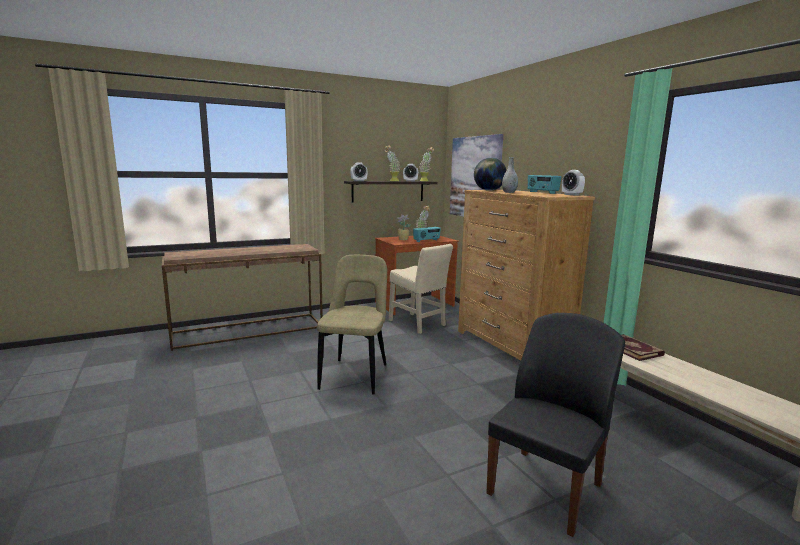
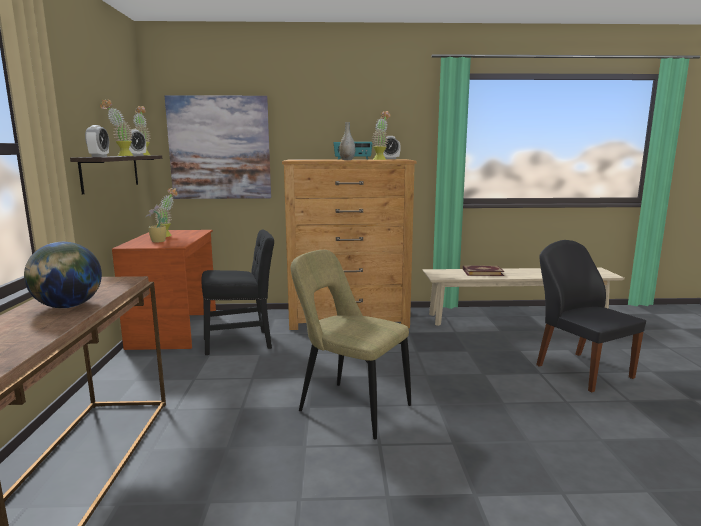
camera: 65 degrees left, 0 degrees up
beige chair [389,244,453,334] -> black chair [201,229,274,355]
radio [413,227,441,242] -> none
globe [474,158,507,191] -> globe moved to [24,242,102,308]
none -> potted plant [372,111,391,160]

